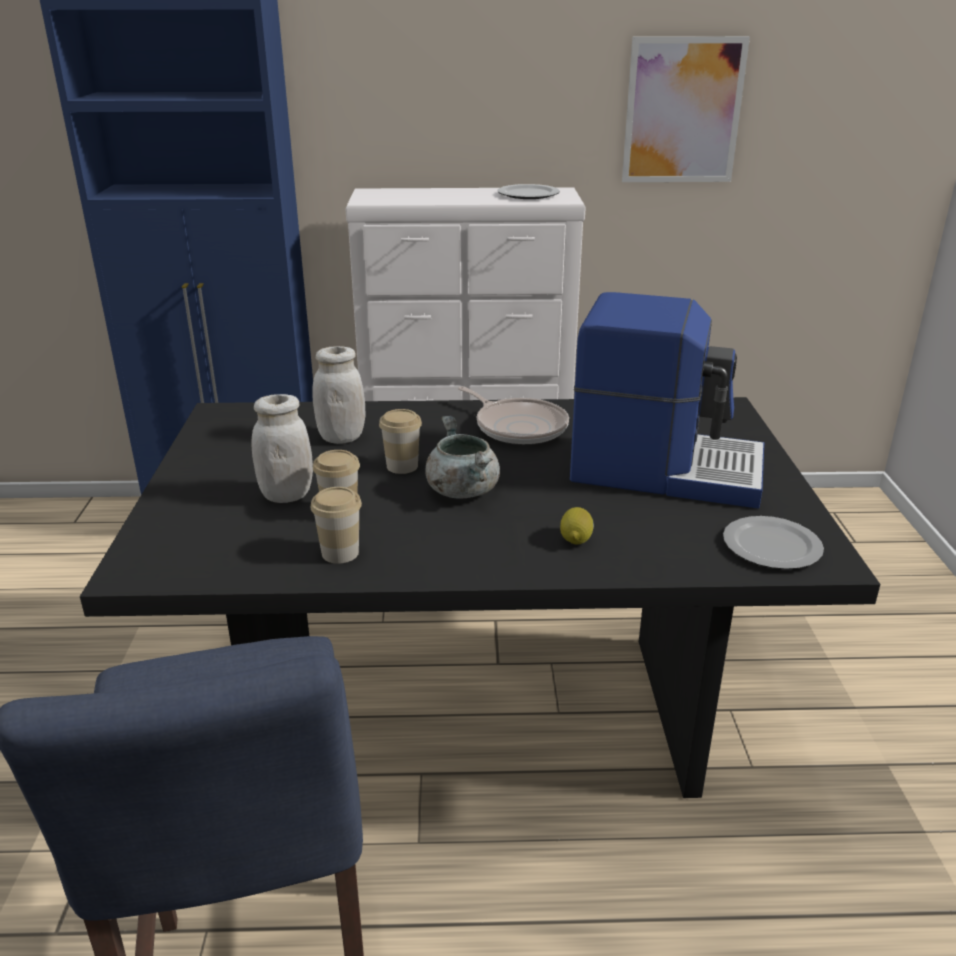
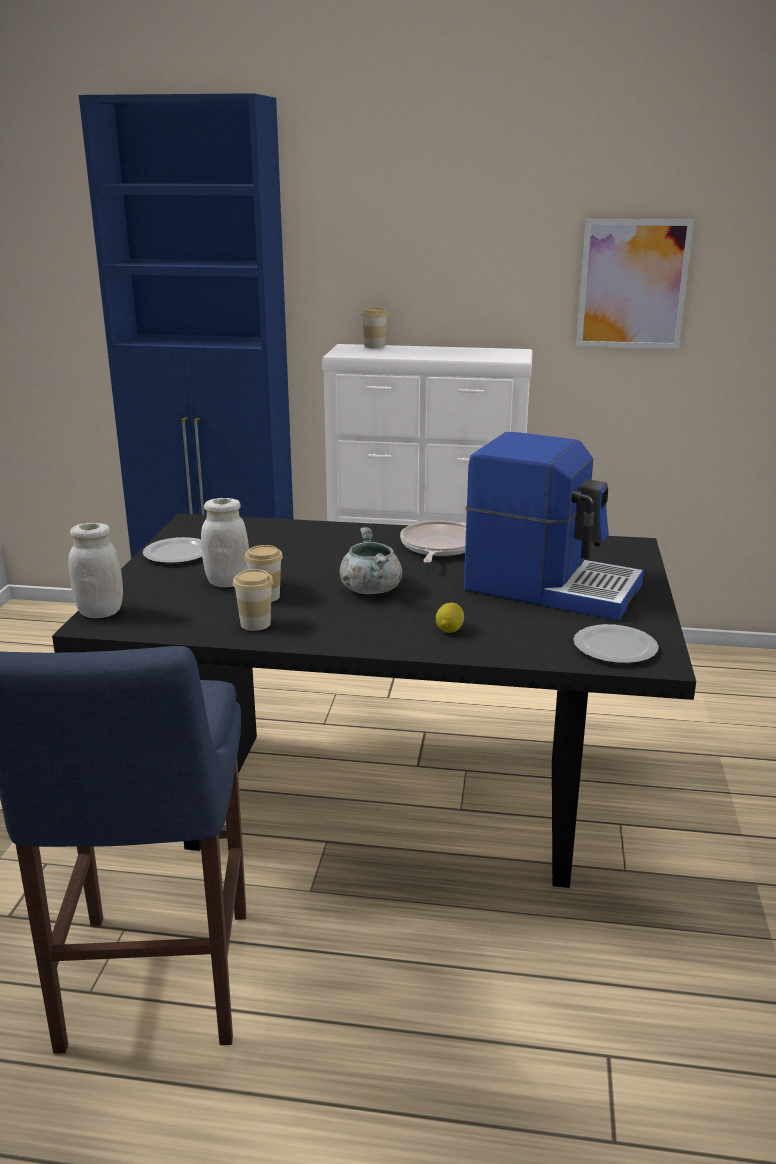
camera: 10 degrees right, 5 degrees down
white jar [312,346,366,444] -> white jar moved to [68,523,123,618]
cup [379,409,422,474] -> cup moved to [361,308,388,348]
frying pan [458,386,569,445] -> frying pan turned 135 degrees counterclockwise [400,520,466,563]
plate [497,184,560,199] -> plate moved to [143,537,202,563]

